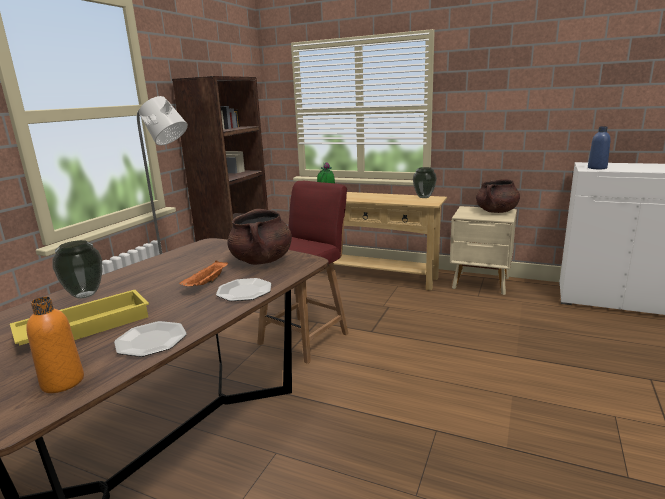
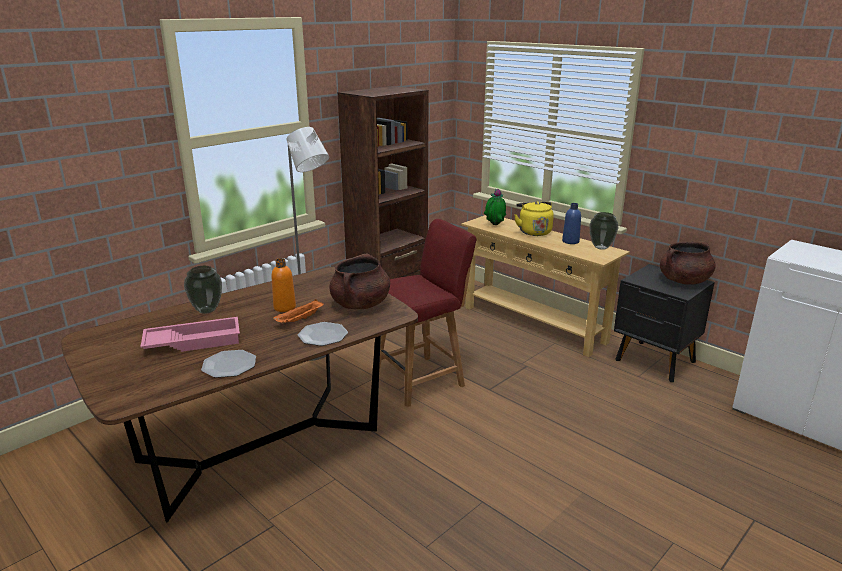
camera: 20 degrees right, 5 degrees up
yellow tray [10,290,149,346] -> pink tray [141,317,240,352]
orange bottle [26,297,84,393] -> orange bottle moved to [271,258,296,312]
beige nightstand [450,206,517,295] -> black nightstand [614,264,715,382]
blue bottle [588,126,611,169] -> blue bottle moved to [562,203,581,244]
none -> yellow kettle [514,201,554,236]

